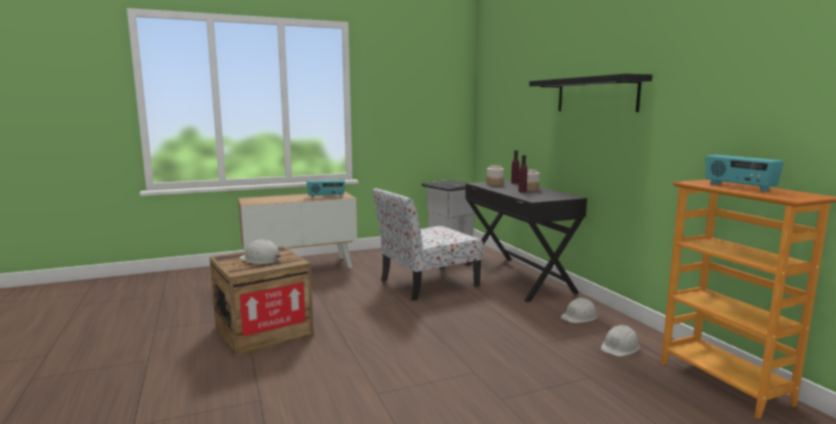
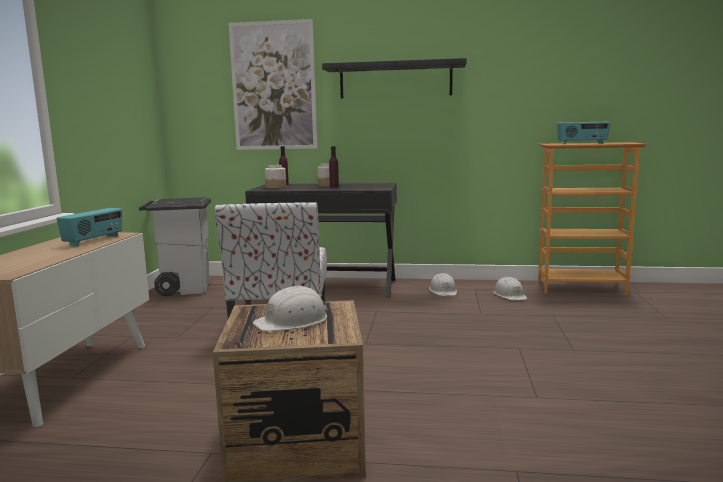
camera: 60 degrees left, 0 degrees up
none -> picture [228,19,317,150]

